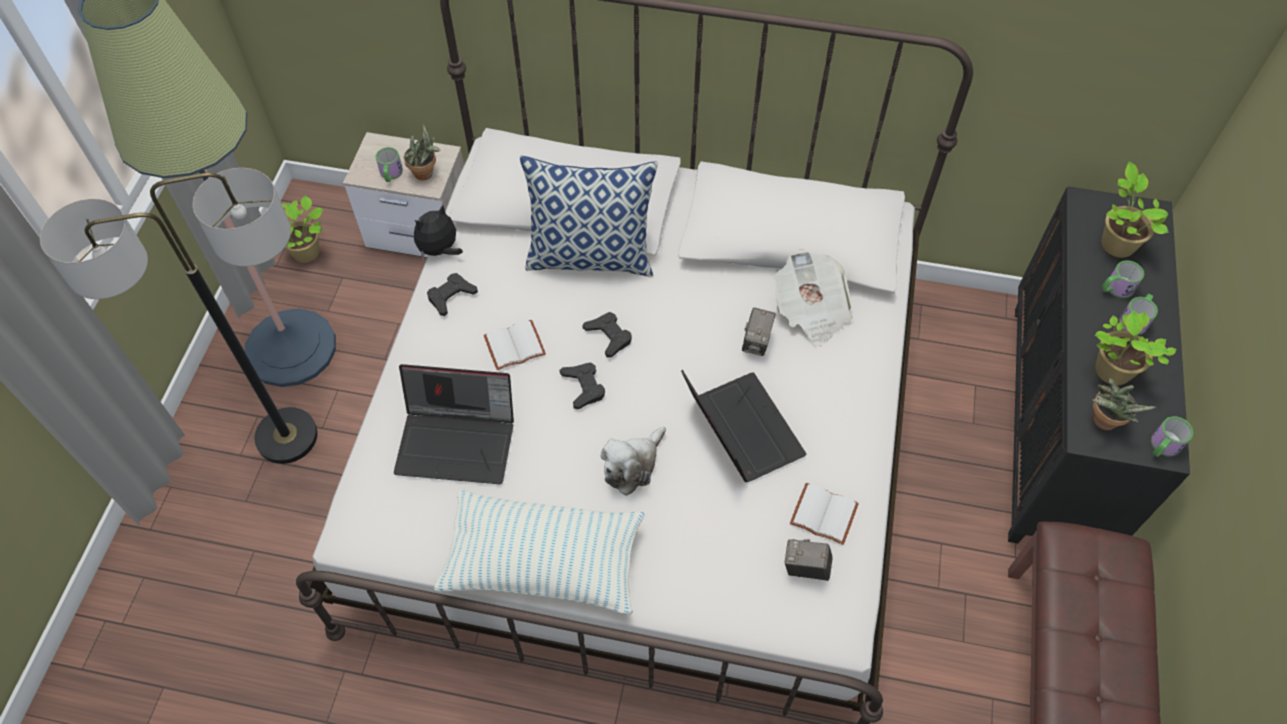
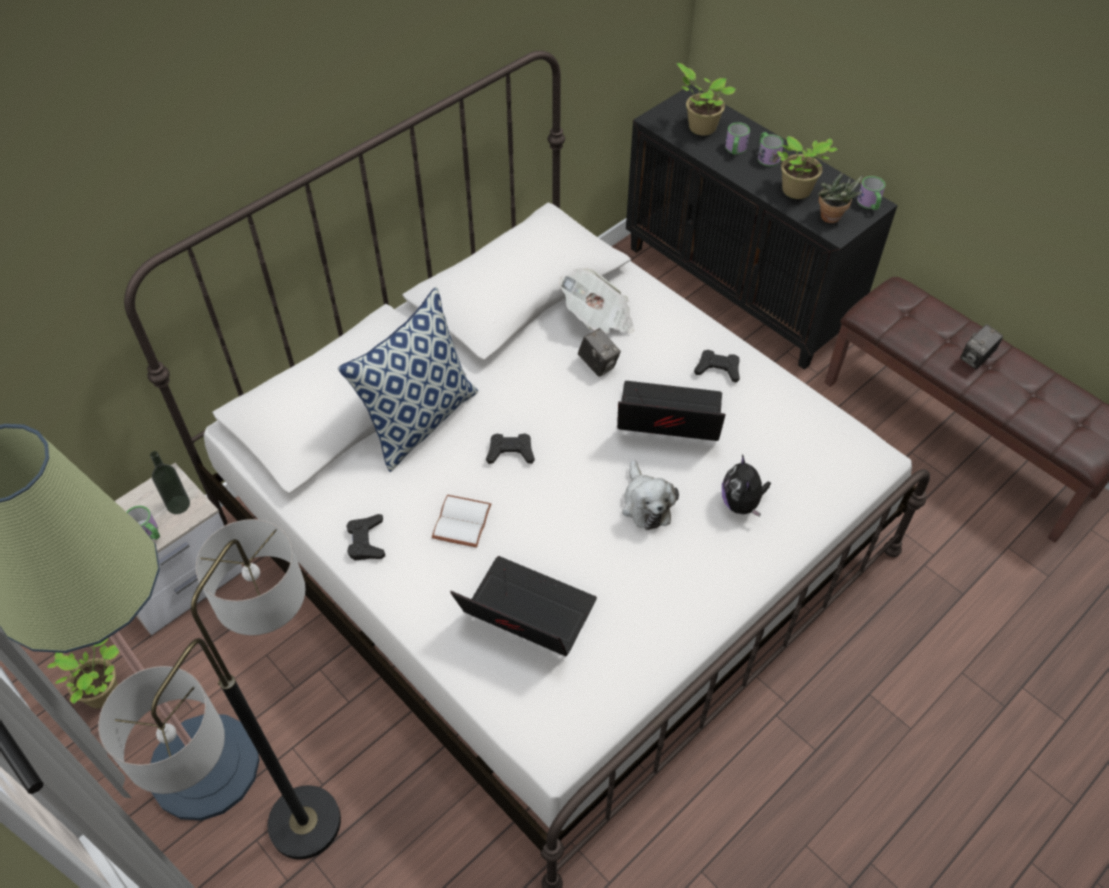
camera: 55 degrees left, 5 degrees down
laptop [394,364,514,484] -> laptop turned 105 degrees counterclockwise [451,556,597,656]
potted plant [404,124,441,180] -> bottle [150,451,190,514]
plush toy [414,204,463,261] -> plush toy moved to [722,454,771,517]
pillow [434,490,644,615] -> none
black game controller [560,362,605,409] -> black game controller moved to [694,350,740,383]
camera [785,539,832,581] -> camera moved to [960,324,1003,369]
white book [790,483,859,545] -> none

